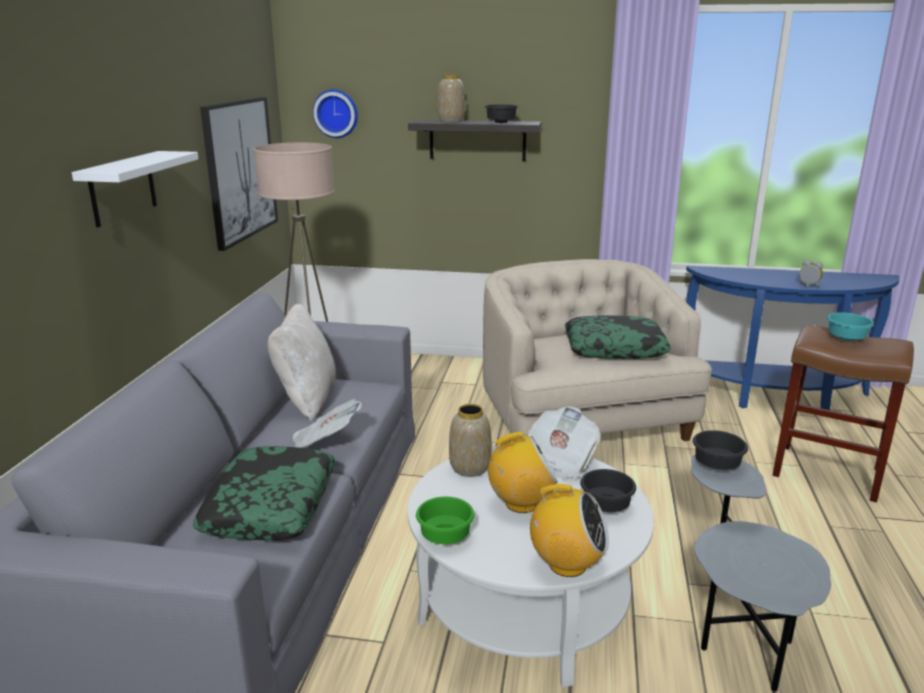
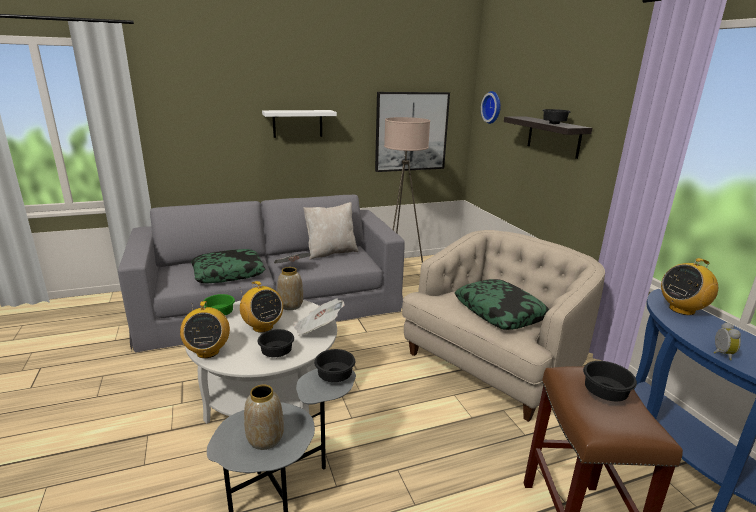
camera: 60 degrees right, 0 degrees up
vase [437,75,465,123] -> vase moved to [244,385,284,450]
turquoise bowl [827,313,874,341] -> black bowl [583,361,637,401]
none -> radio [661,258,718,315]

